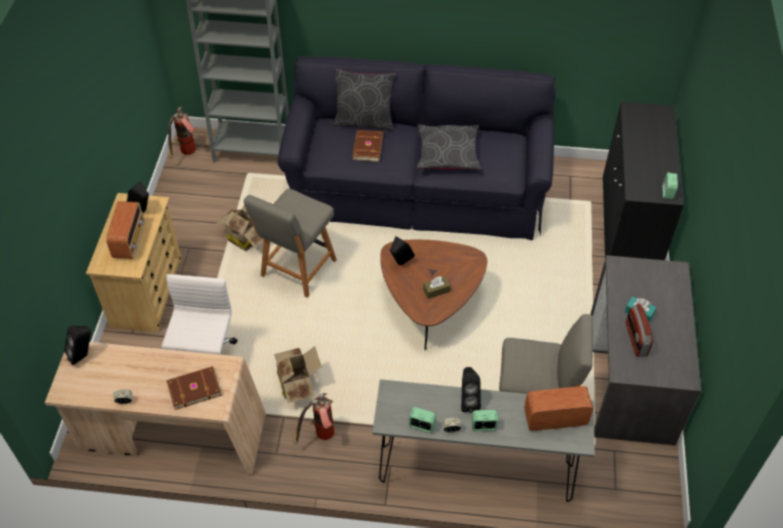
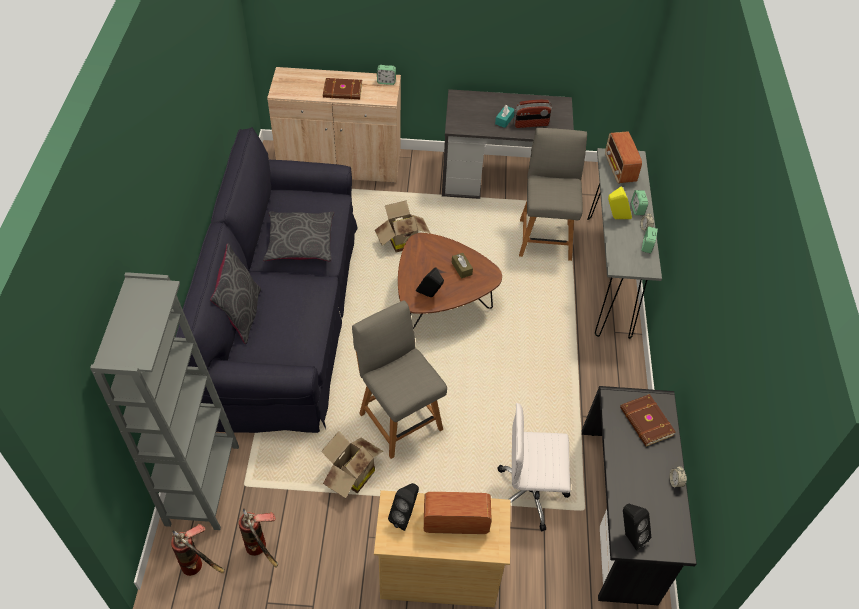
camera: 95 degrees left, 0 degrees up
beige desk [45,342,266,474] -> black desk [582,386,697,605]
grey chair [244,189,337,298] -> grey chair turned 150 degrees counterclockwise [352,300,447,459]
cardboard box [274,346,322,403] -> cardboard box moved to [375,200,431,253]
fire extinguisher [293,393,334,444] -> fire extinguisher moved to [239,508,278,568]
brown book [352,130,383,162] -> brown book moved to [323,78,362,99]
black speaker [461,367,481,413] -> yellow speaker [608,187,632,219]
black cabinet [603,102,684,260] -> beige cabinet [267,67,401,183]

